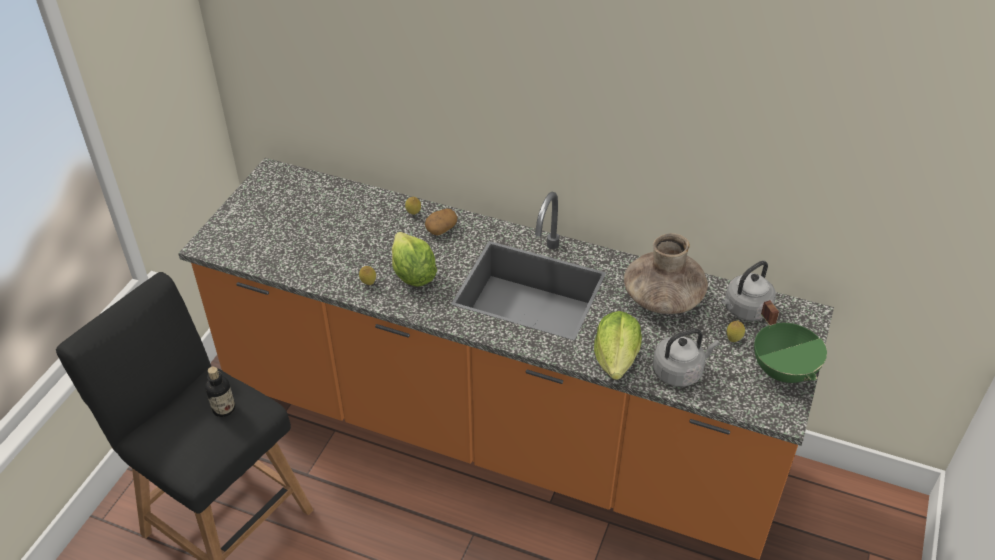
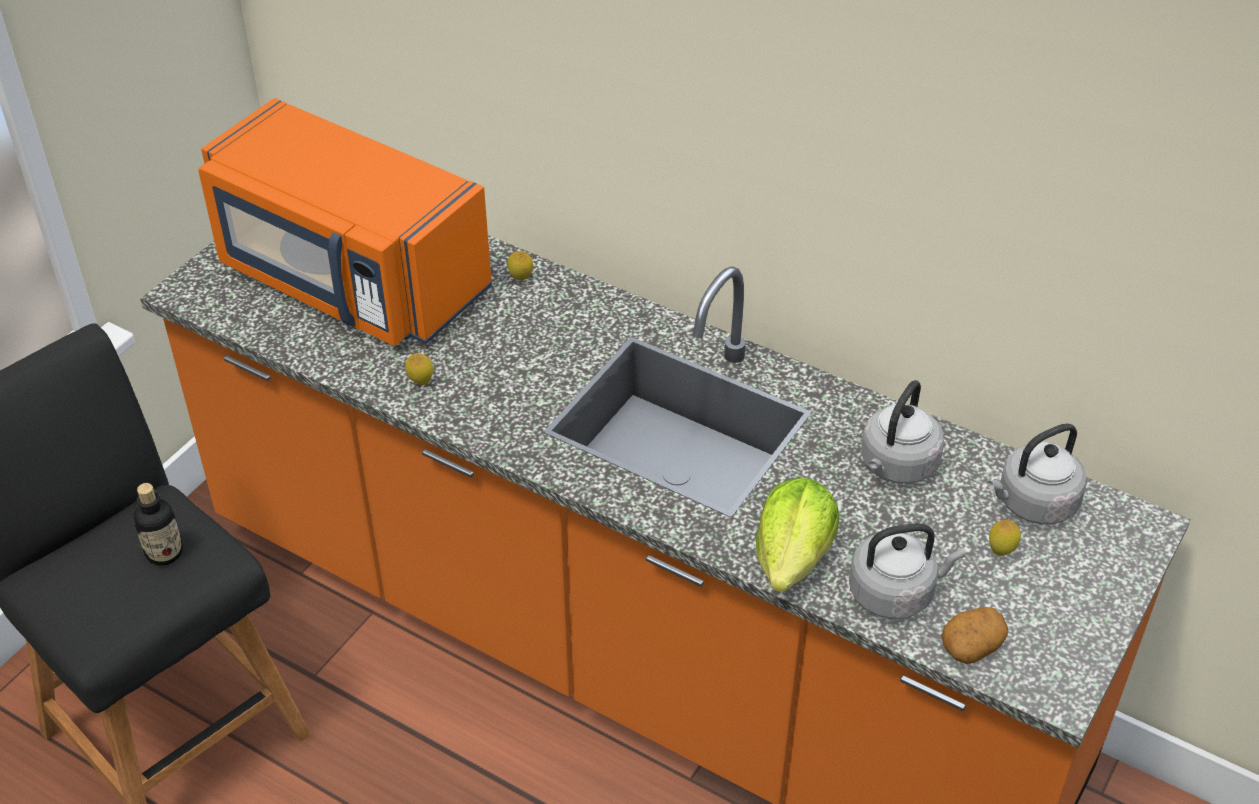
camera: 10 degrees right, 0 degrees up
lettuce [392,232,437,287] -> none
potato [425,209,457,235] -> potato moved to [941,607,1008,664]
brown vase [624,233,708,314] -> grey kettle [861,380,944,484]
green cooking pot [754,300,827,383] -> none
none -> orange microwave [198,98,492,346]

